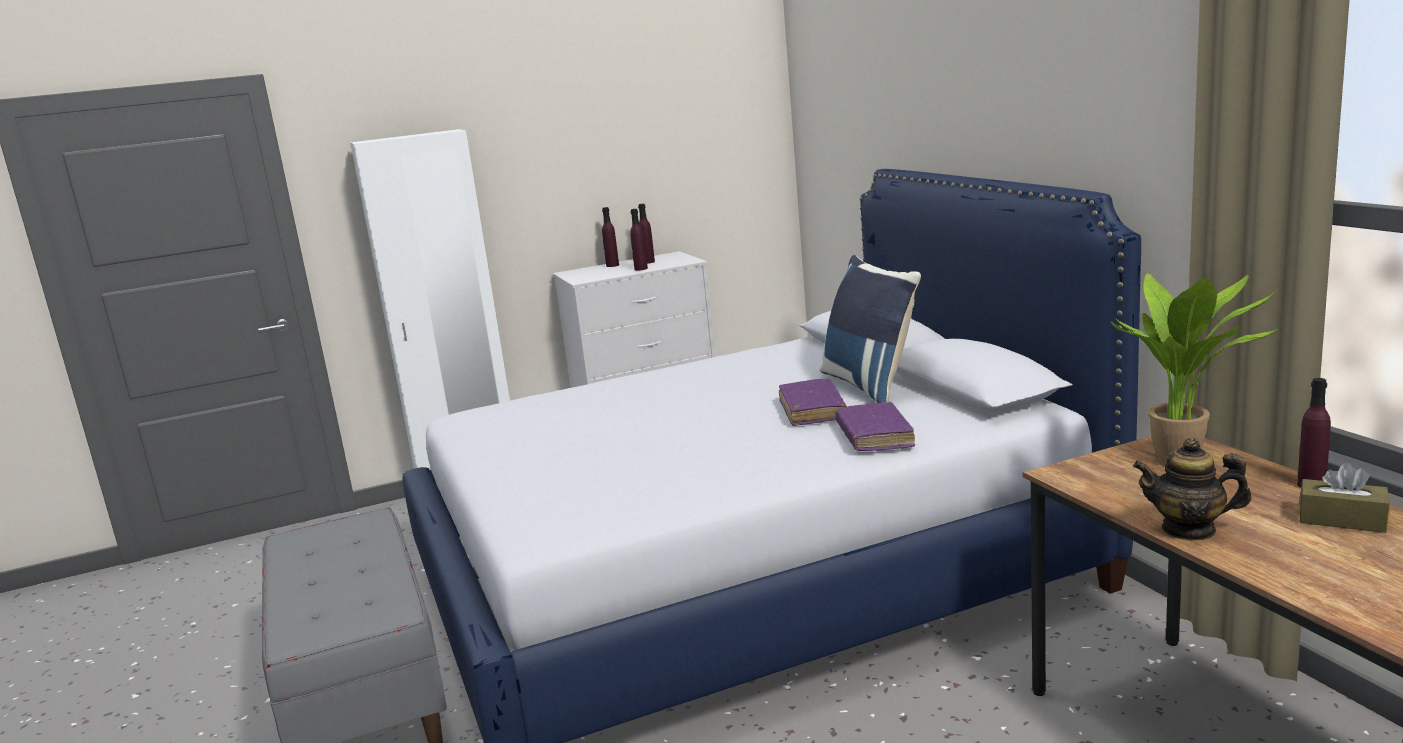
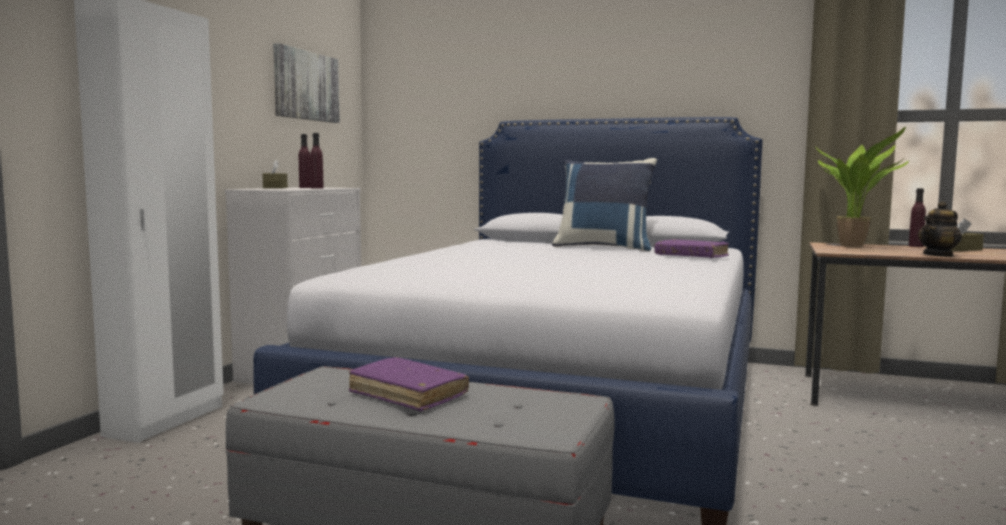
camera: 50 degrees left, 10 degrees down
purple bottle [602,207,619,267] -> brown tissue box [263,159,288,189]
purple book [779,379,847,426] -> purple book moved to [349,357,469,411]
none -> picture [273,43,340,123]

